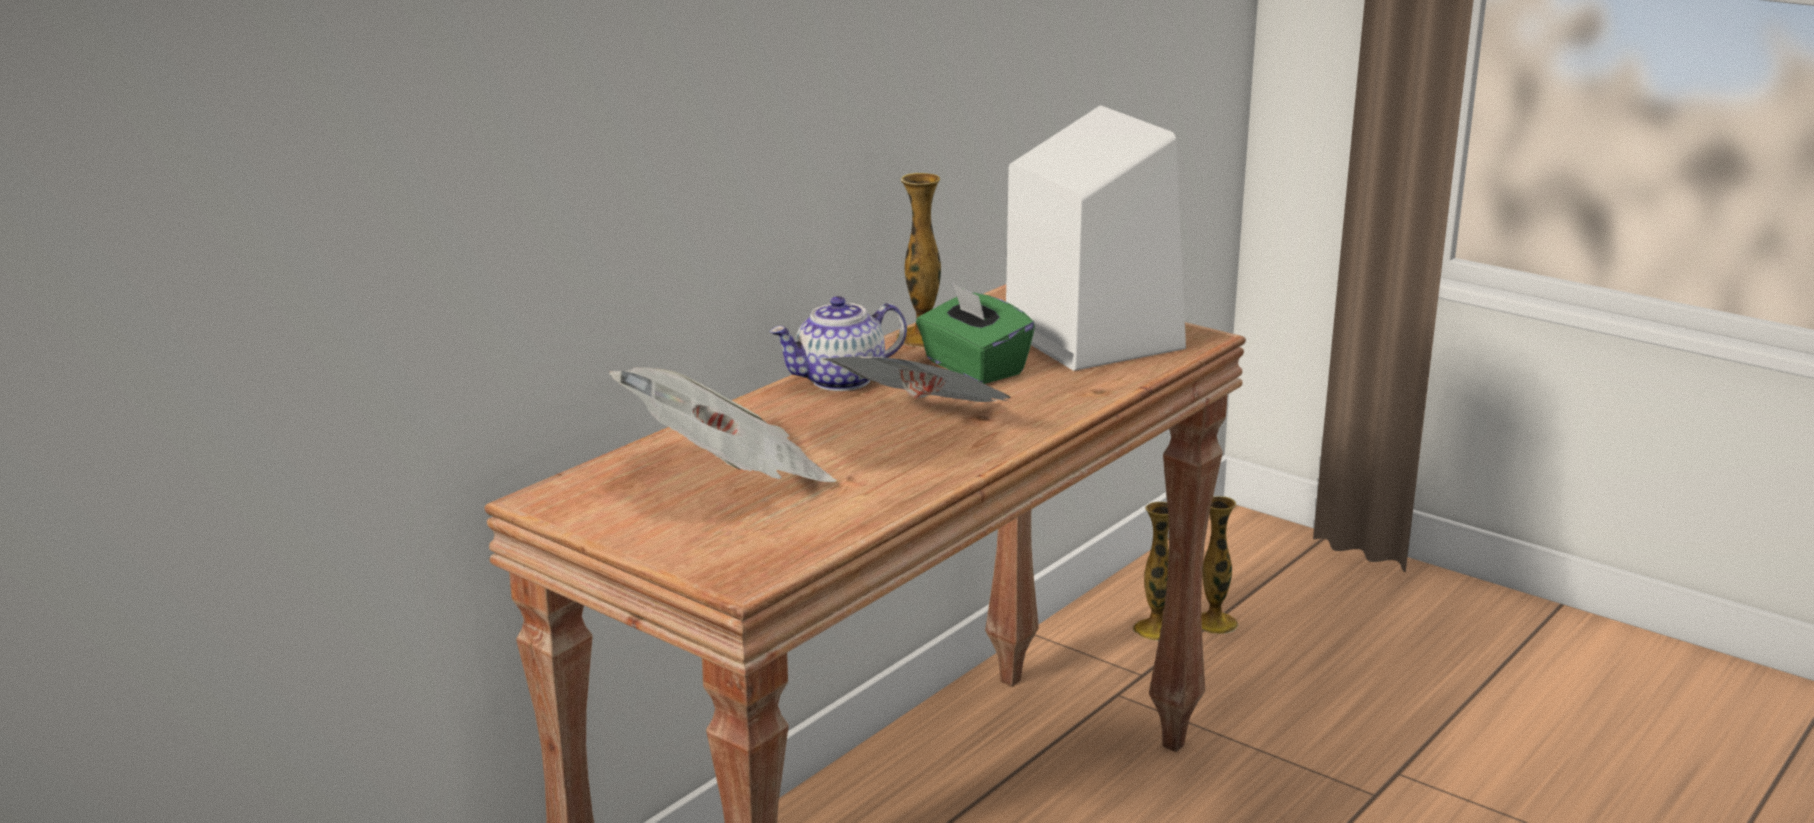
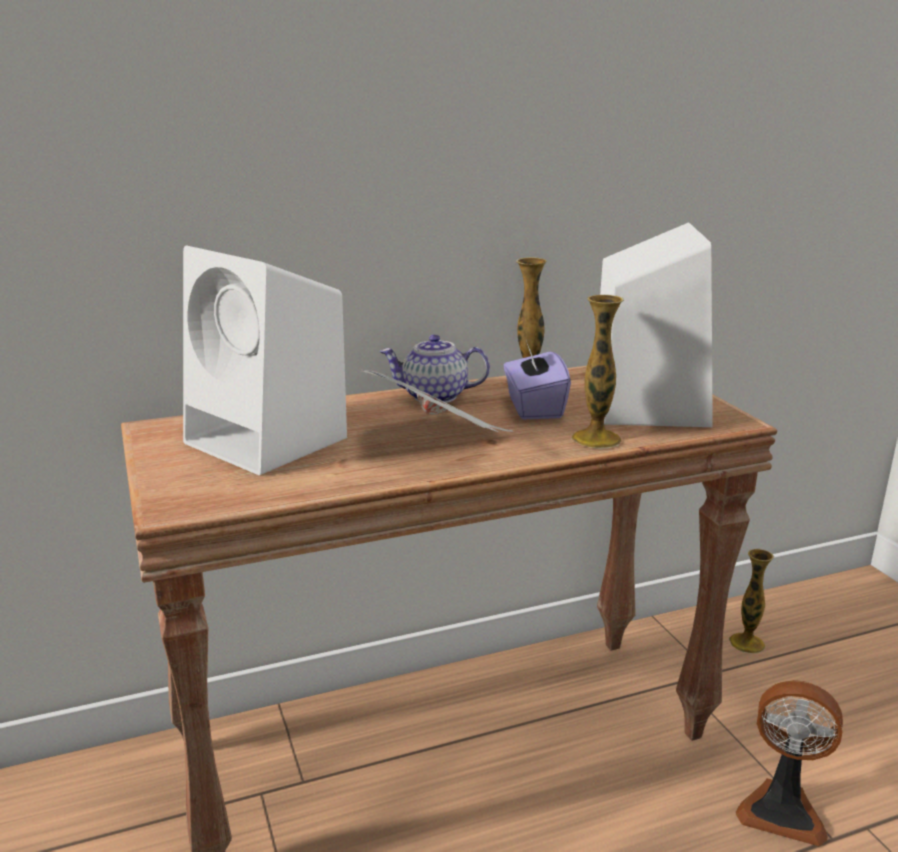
camera: 30 degrees right, 0 degrees up
newspaper [609,367,837,482] -> white speaker [183,246,347,475]
green tissue box [916,282,1035,384] -> purple tissue box [504,340,571,419]
vase [1201,496,1238,634] -> vase moved to [571,295,624,449]
none -> fan [736,680,843,846]

